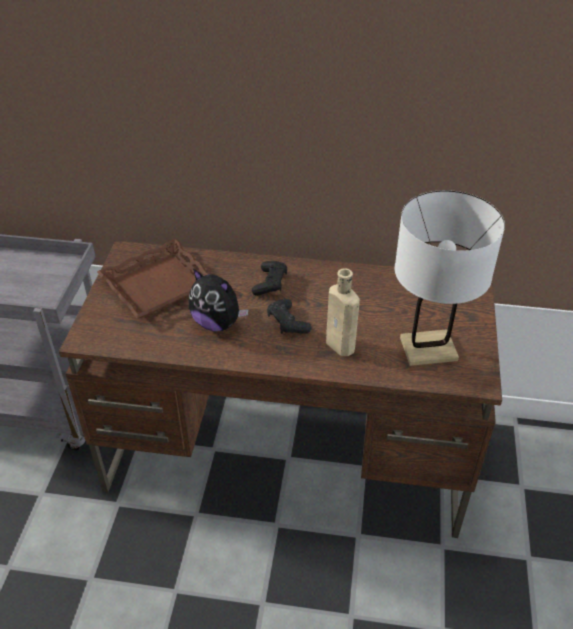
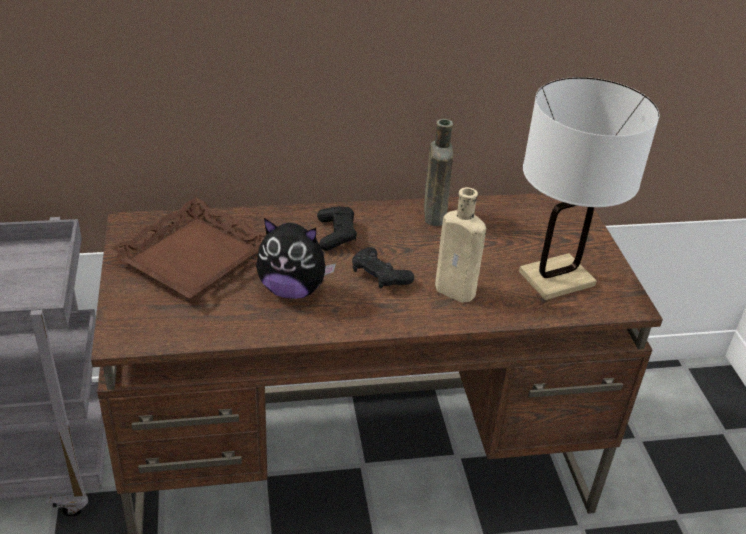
camera: 20 degrees left, 5 degrees down
none -> brown bottle [424,119,453,226]

